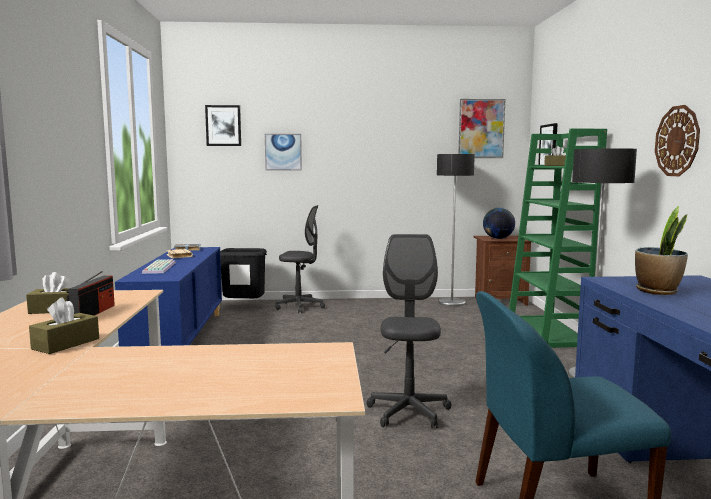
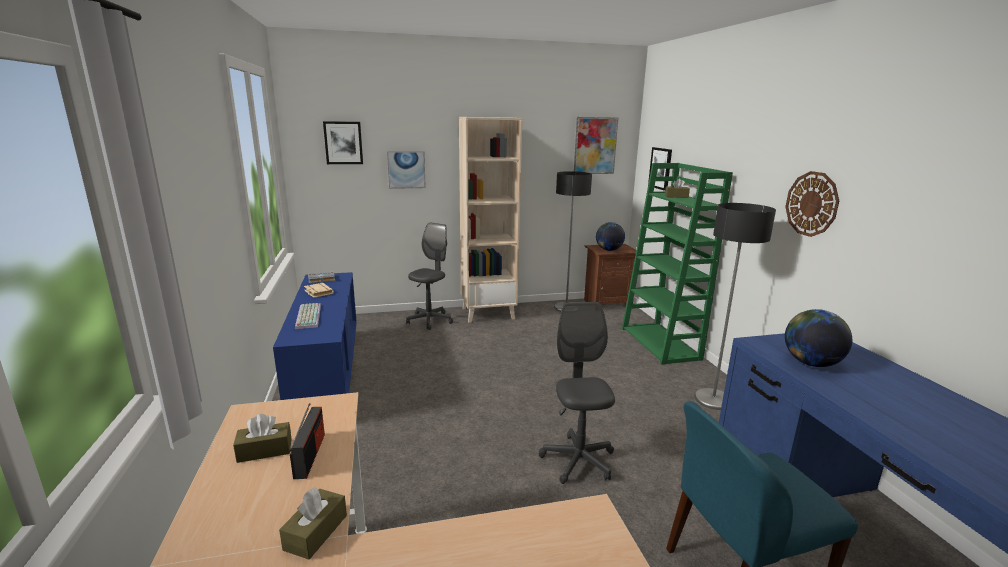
camera: 10 degrees left, 10 degrees up
black trash can [220,248,267,298] -> none
grey office chair [275,205,325,313] -> grey office chair turned 60 degrees counterclockwise [406,222,453,330]
potted plant [635,206,688,295] -> globe [785,309,852,367]
none -> beige bookcase [459,117,522,323]

